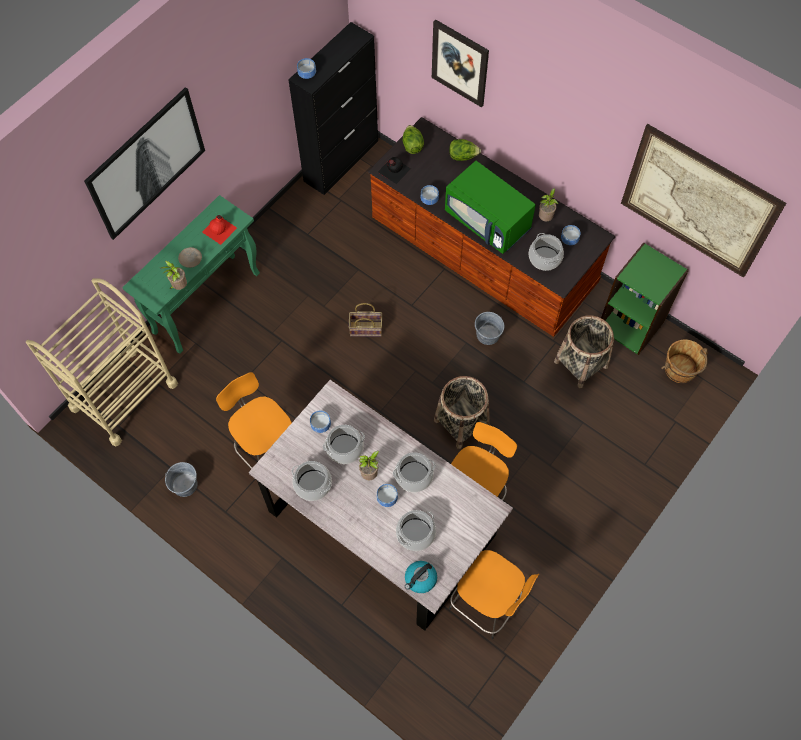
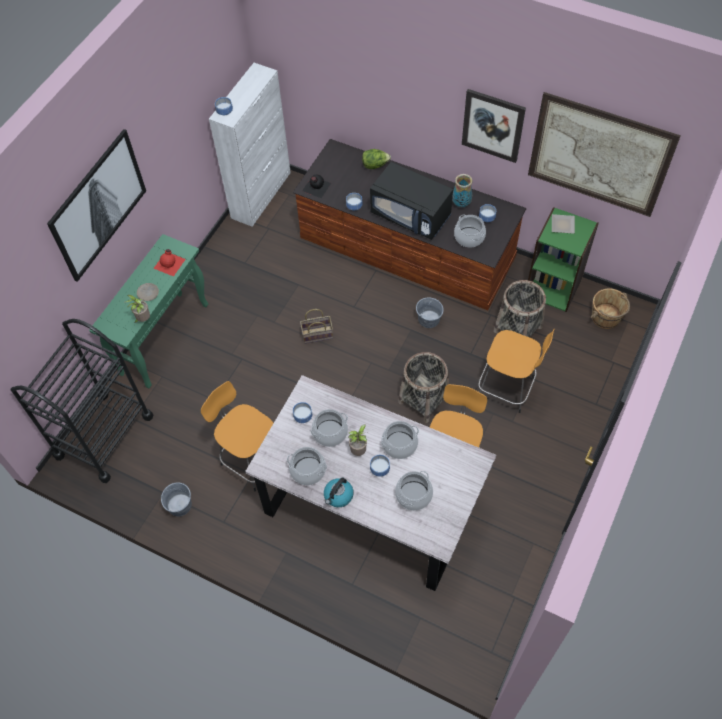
camera: 10 degrees left, 5 degrees down
beige cart [26,278,178,447] -> black cart [11,319,153,483]
black cabinet [288,22,378,195] -> white cabinet [209,63,291,227]
lettuce [402,125,424,154] -> none
kettle [405,561,437,593] -> kettle moved to [324,478,354,507]
picture [432,19,489,108] -> picture moved to [462,89,526,163]
green microwave [445,161,536,254] -> black microwave [370,162,453,240]
orange stool [449,550,539,639] -> orange stool moved to [478,329,555,413]
potted plant [539,188,558,221] -> vase [452,174,473,207]
none -> plate [552,214,575,234]

